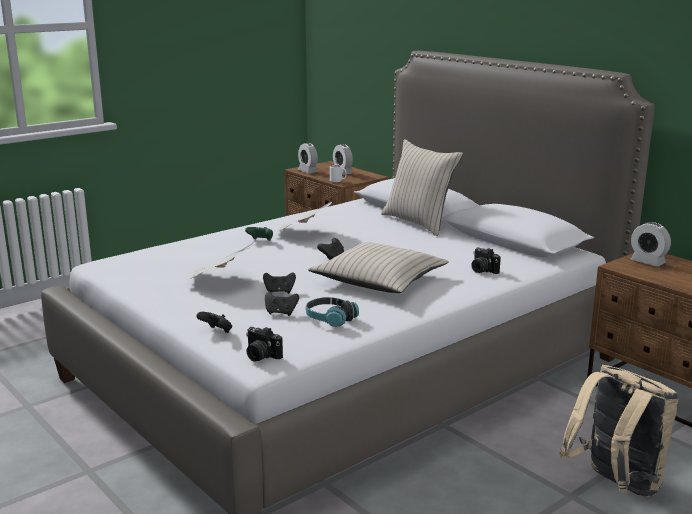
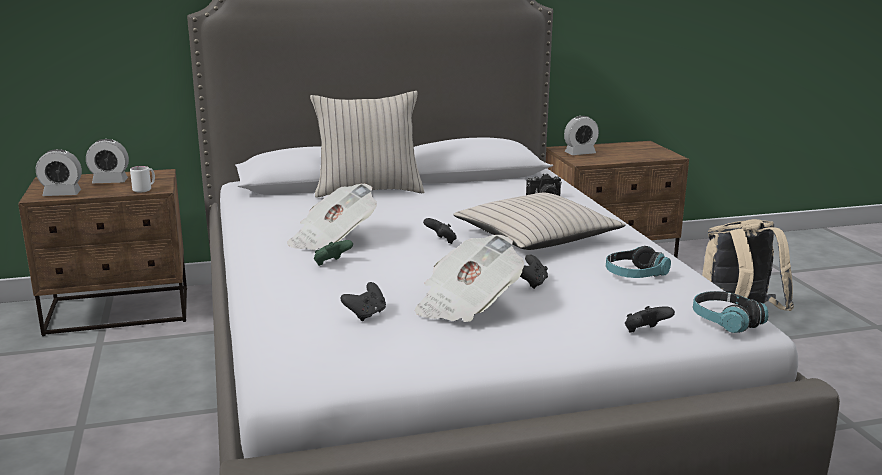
camera: 65 degrees left, 0 degrees up
camera [246,327,283,362] -> headphones [693,291,769,333]
black game controller [265,291,299,316] -> black game controller moved to [340,282,386,321]

